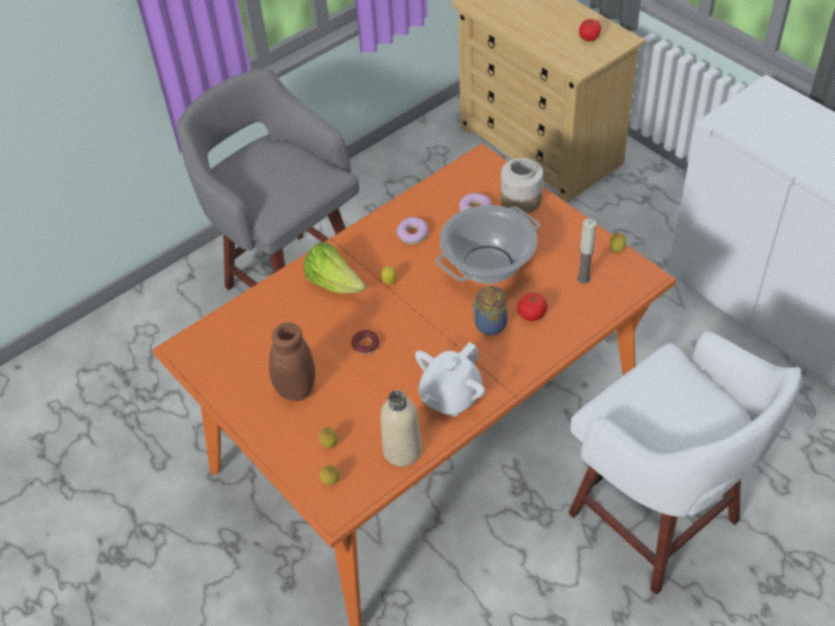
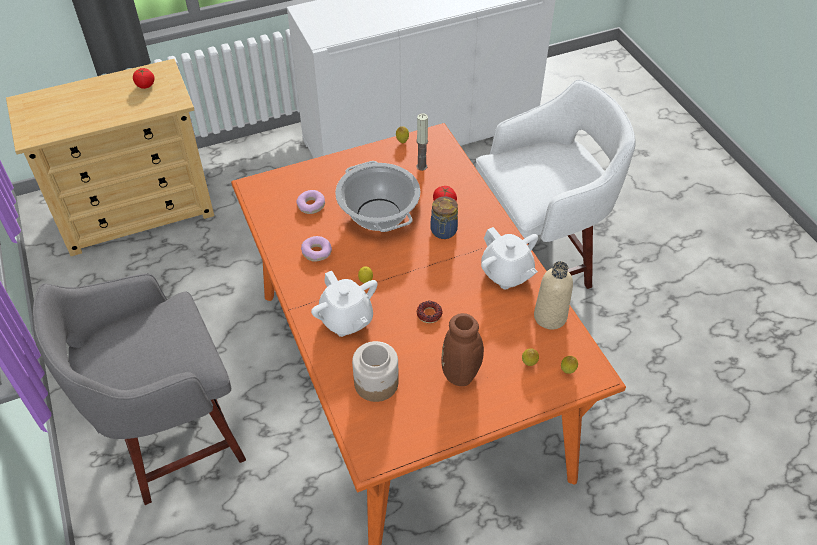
camera: 75 degrees left, 0 degrees up
lettuce [304,242,366,293] -> white teapot [311,271,377,337]
jar [501,158,543,214] -> jar moved to [352,341,399,402]

